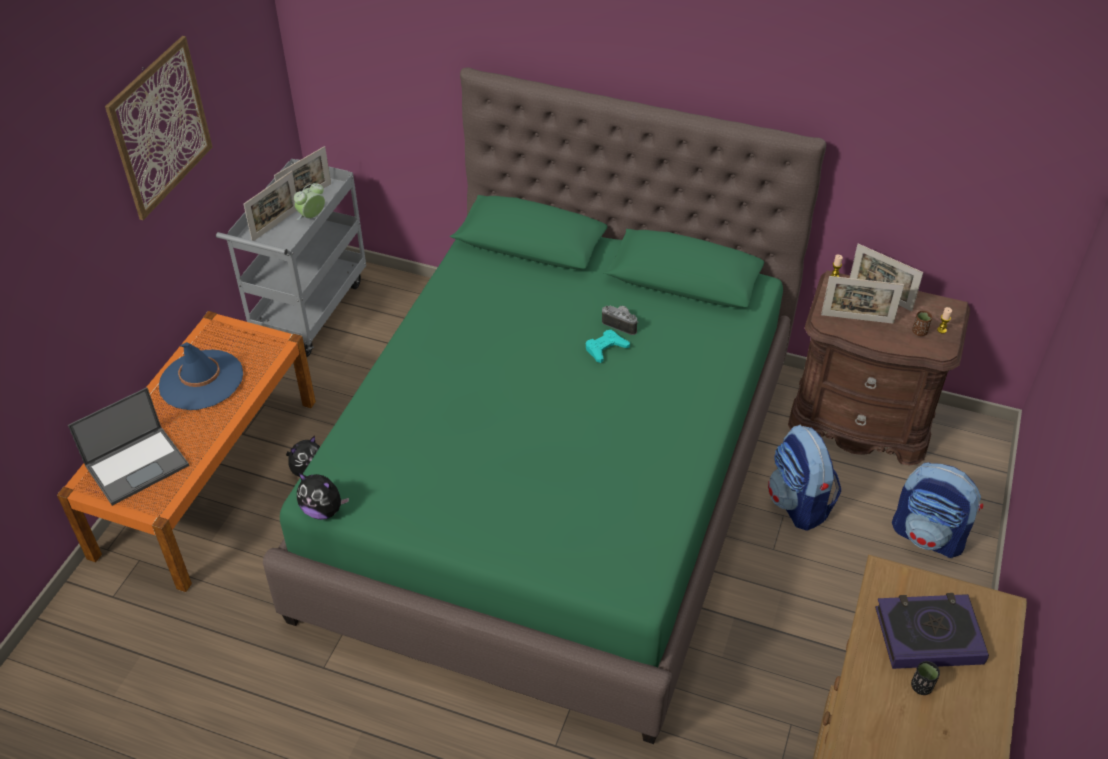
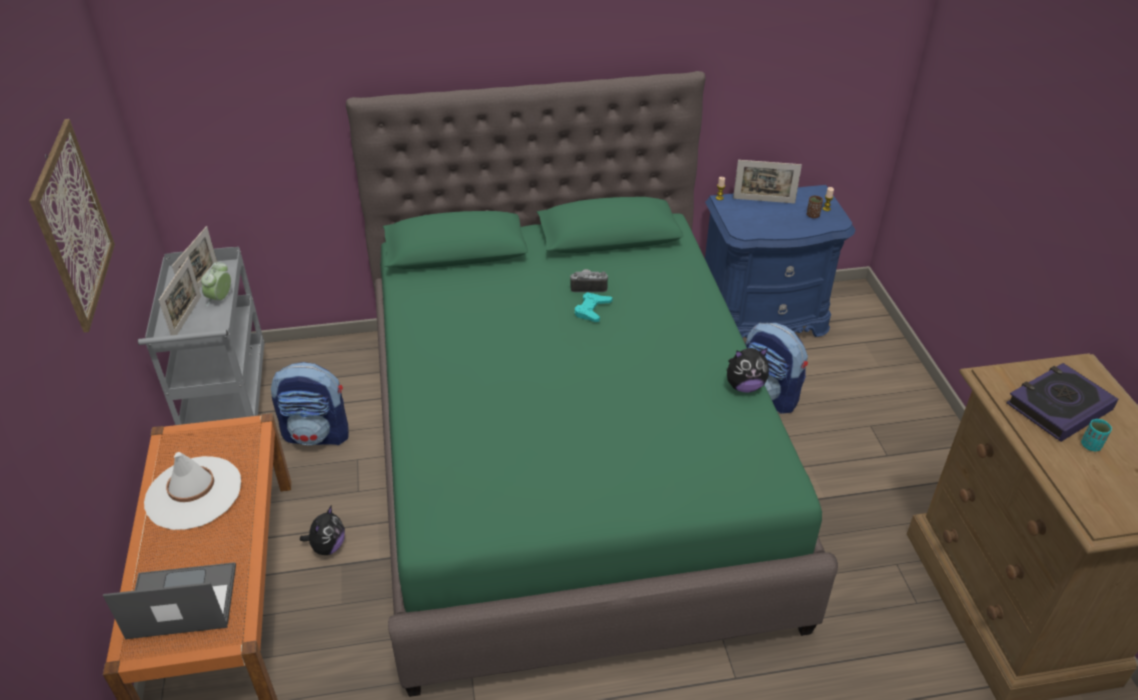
camera: 30 degrees left, 5 degrees down
laptop [68,387,189,506] -> laptop turned 120 degrees counterclockwise [103,562,236,639]
blue hat [159,342,243,410] -> white hat [144,452,241,530]
plush toy [297,473,349,520] -> plush toy moved to [727,348,769,392]
brown nightstand [788,270,970,466] -> blue nightstand [705,185,856,338]
picture frame [821,276,904,324] -> none
backpack [892,462,983,558] -> backpack moved to [271,362,349,446]
black cup [911,661,940,695] -> turquoise cup [1081,419,1112,451]

